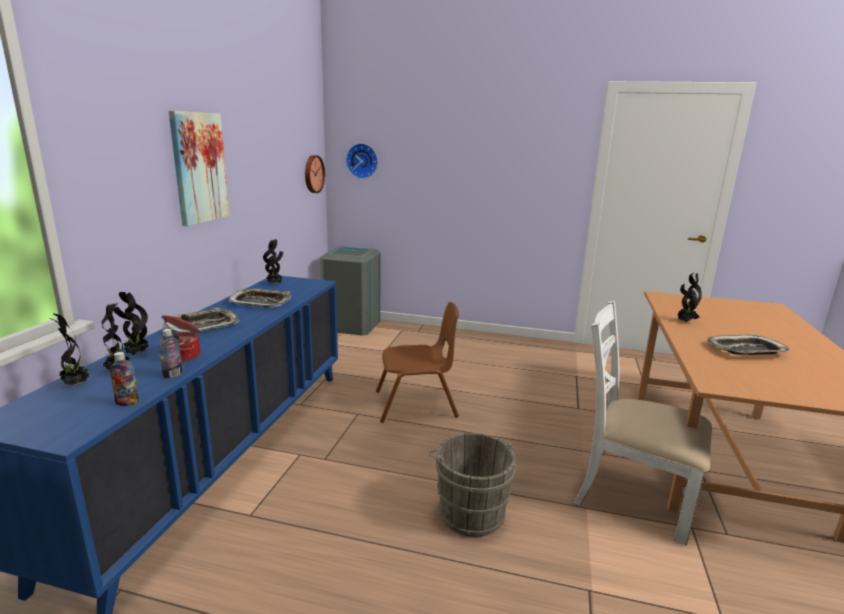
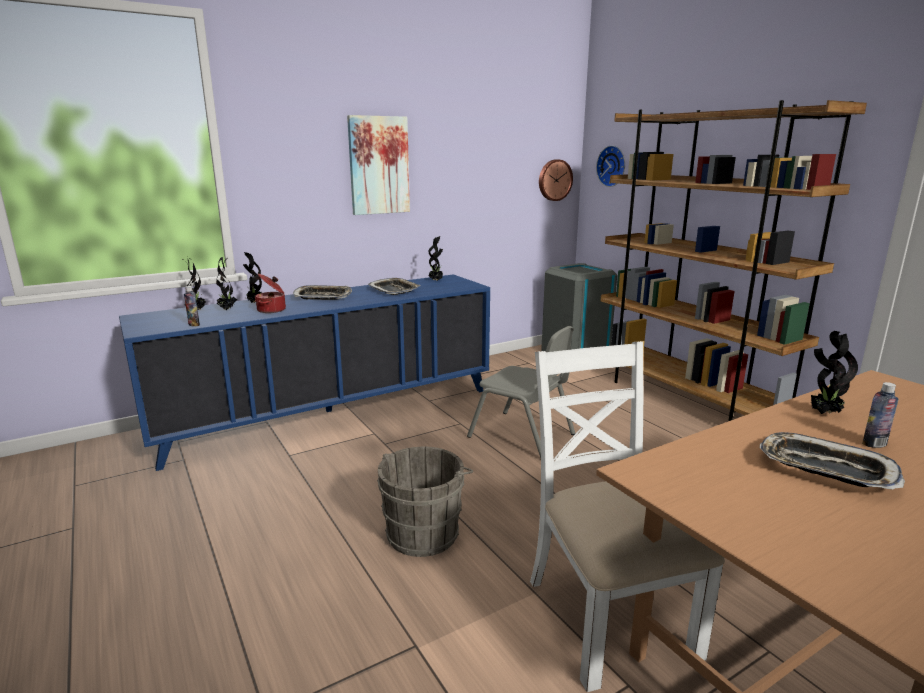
camera: 45 degrees right, 0 degrees up
bottle [159,329,182,379] -> bottle moved to [862,382,899,448]
brown chair [376,302,459,423] -> grey chair [467,326,575,458]
none -> brown bookcase [601,100,867,421]

